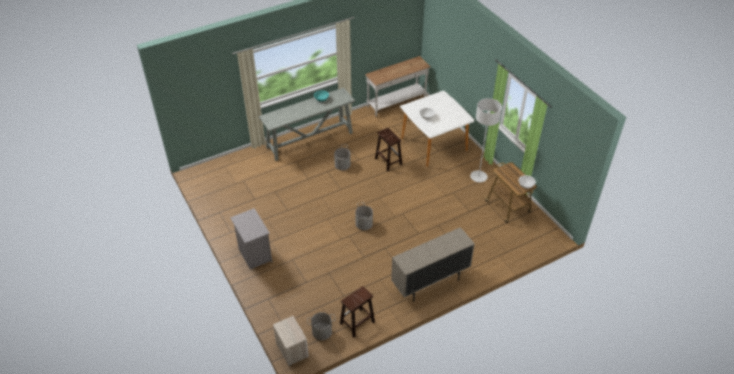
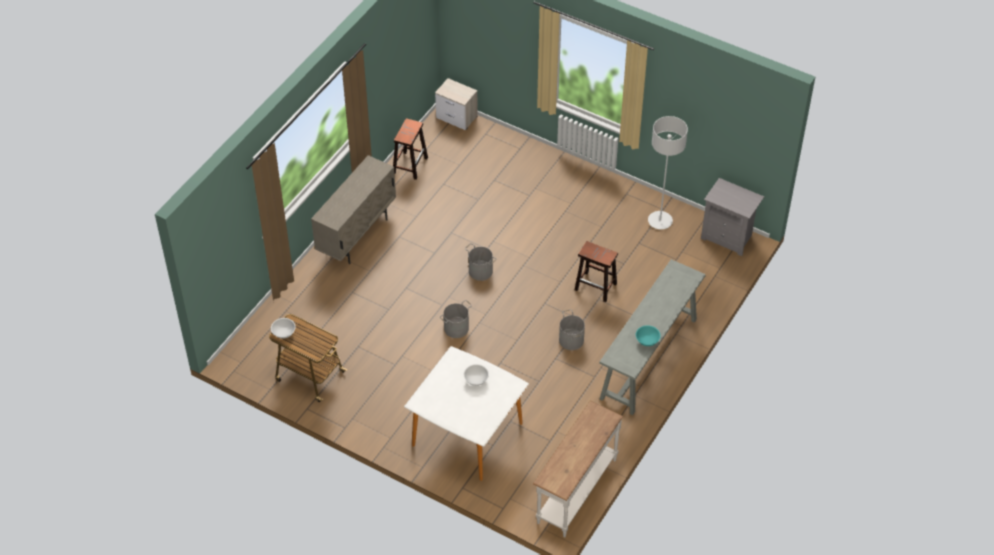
camera: 150 degrees right, 5 degrees up
grey nightstand [230,208,272,269] -> grey nightstand moved to [701,178,764,256]
grey bucket [307,312,335,341] -> grey bucket moved to [440,300,472,338]
brown stool [375,128,402,171] -> brown stool moved to [575,241,618,302]
grey floor lamp [470,98,502,182] -> grey floor lamp moved to [648,116,688,229]

